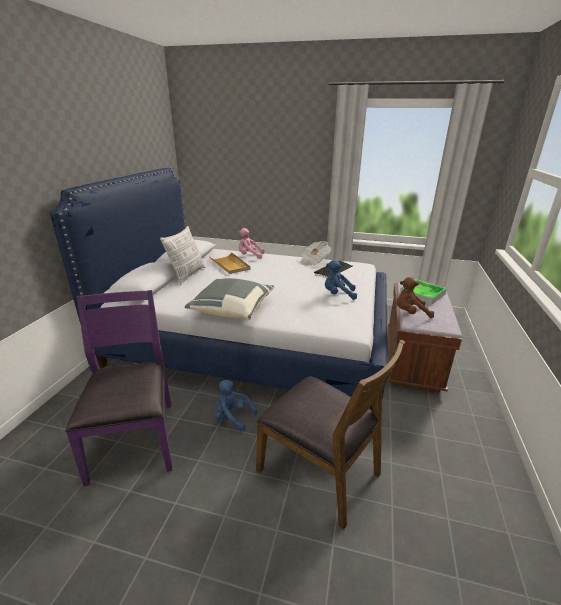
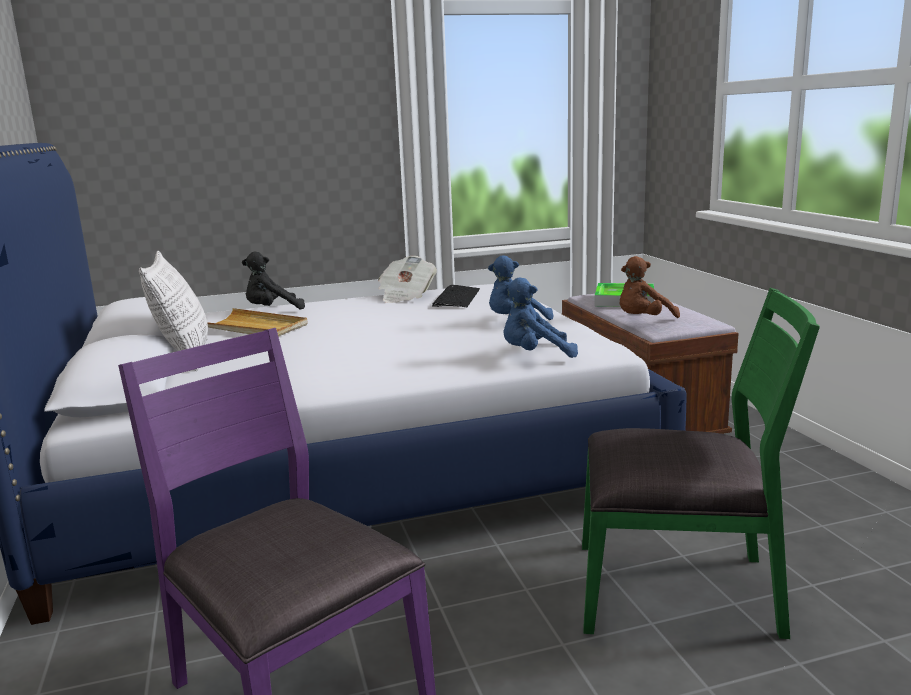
camera: 30 degrees left, 10 degrees down
grey pillow [185,278,274,320] -> none
blue plush toy [215,380,257,431] -> blue plush toy moved to [503,278,578,358]
pink plush toy [239,228,264,259] -> black plush toy [242,252,305,309]
brown chair [256,339,406,529] -> green chair [582,288,820,639]

